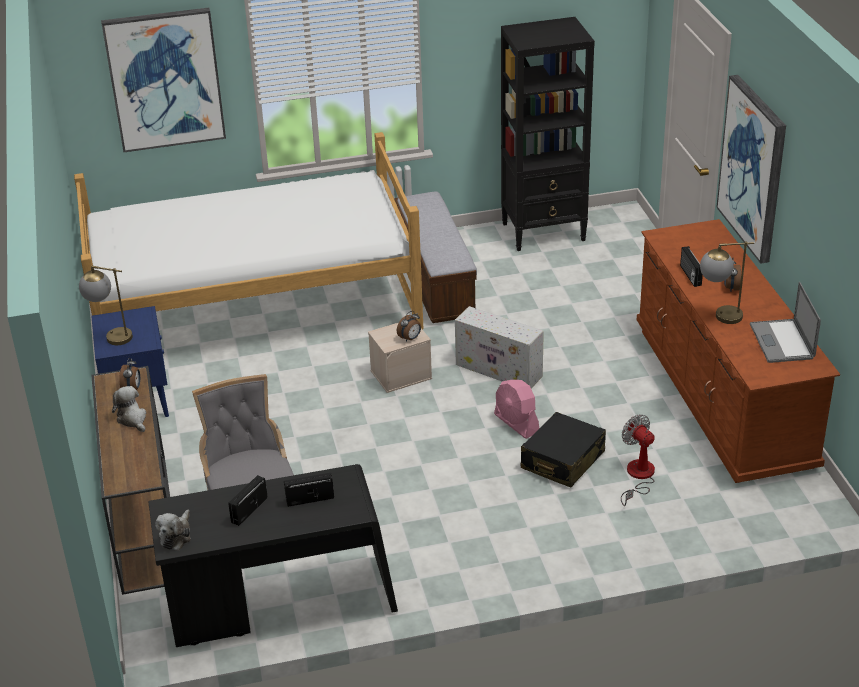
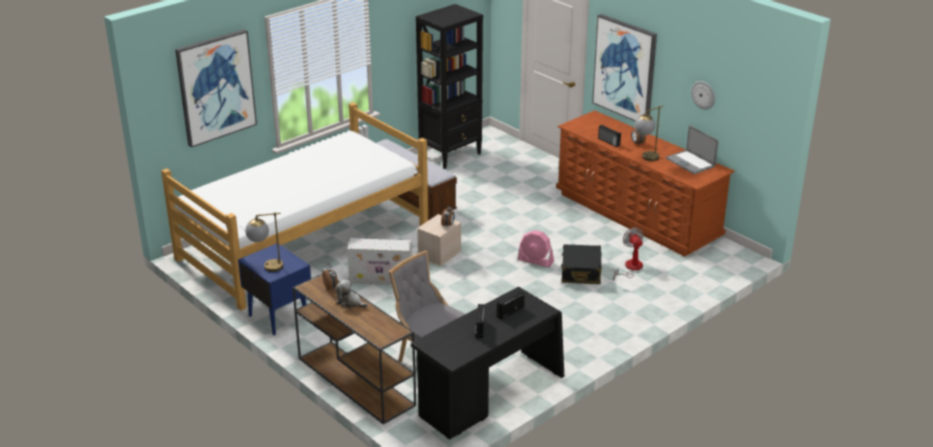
camera: 30 degrees left, 5 degrees down
plush toy [155,510,191,551] -> none
white storage box [455,306,544,388] -> white storage box moved to [347,238,412,284]
fan [621,414,655,506] -> fan turned 45 degrees clockwise [613,227,644,281]
none -> wall clock [691,81,715,110]

